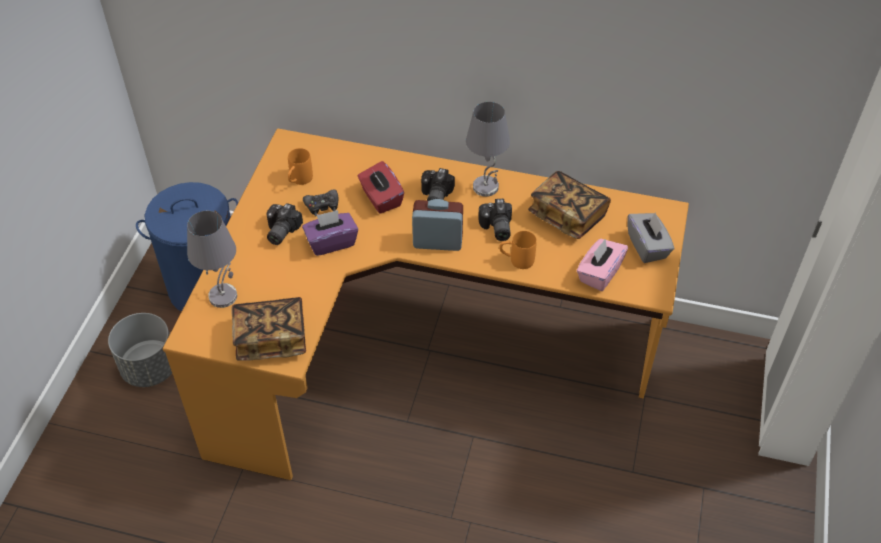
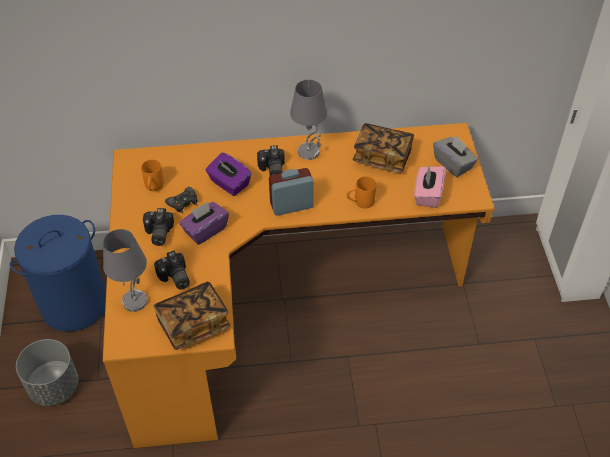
camera: 20 degrees left, 0 degrees up
red tissue box [358,161,404,214] -> purple tissue box [205,153,252,196]
camera [478,199,512,241] -> camera moved to [154,250,190,289]

